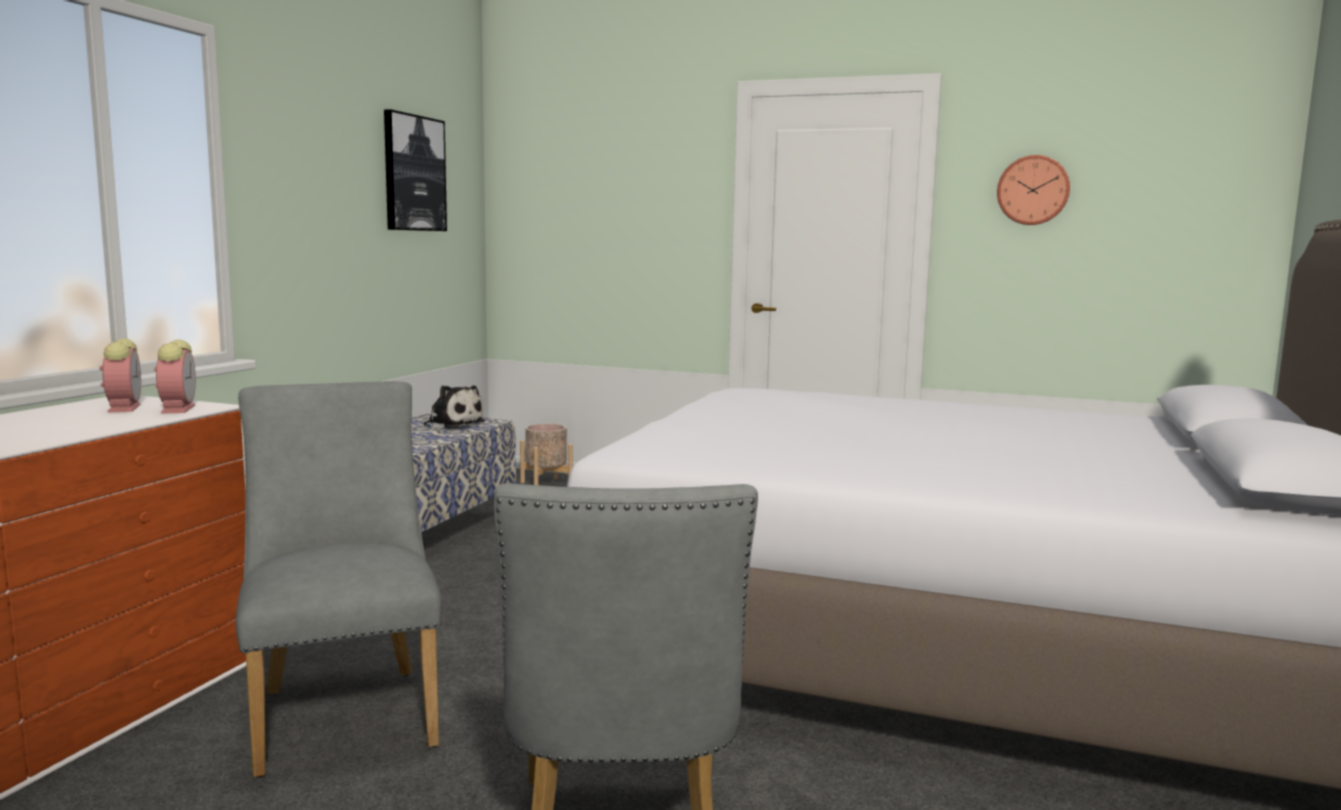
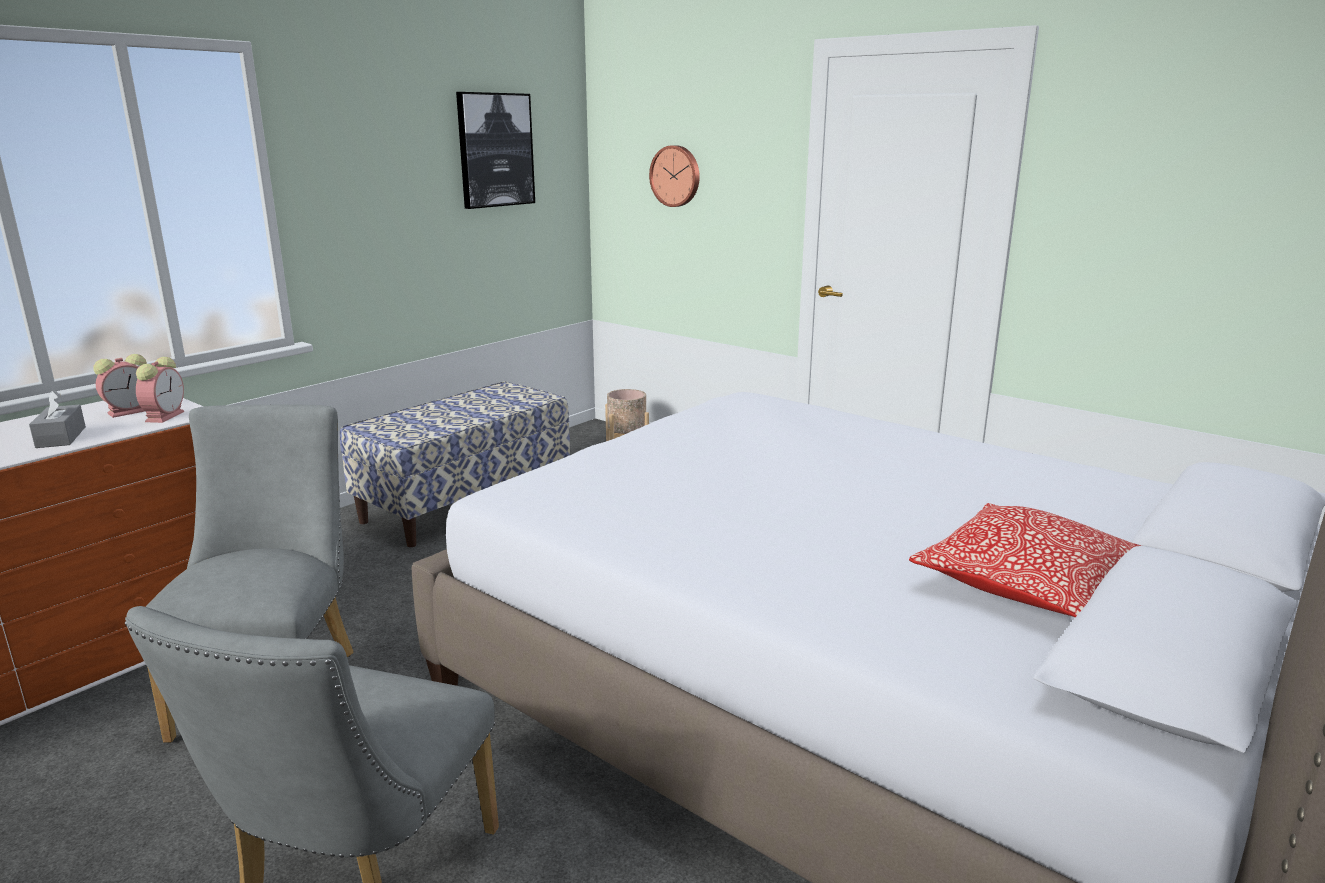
camera: 20 degrees right, 10 degrees up
alarm clock [99,338,141,413] -> alarm clock turned 45 degrees clockwise [93,354,147,418]
plush toy [420,385,485,429] -> none
wall clock [997,155,1070,225] -> wall clock moved to [649,145,700,207]
none -> grey tissue box [29,390,86,448]
none -> pillow [909,503,1142,617]

